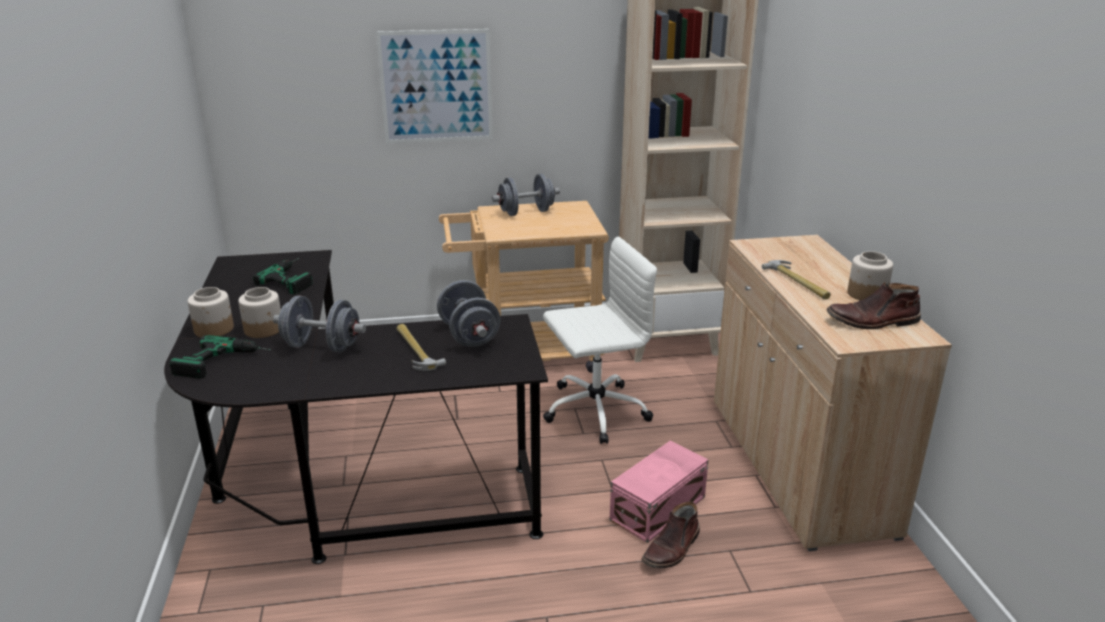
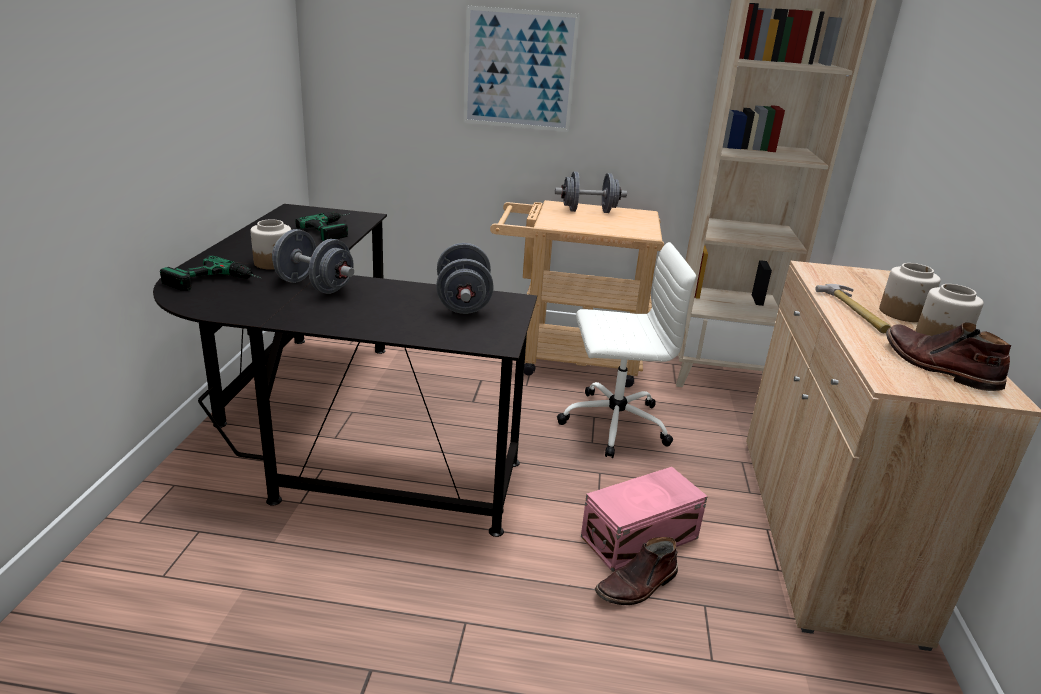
camera: 15 degrees right, 0 degrees up
jar [188,287,234,338] -> jar moved to [879,263,941,322]
hammer [396,324,446,371] -> none
brown boot [826,282,921,329] -> brown boot turned 45 degrees clockwise [886,322,1011,391]

